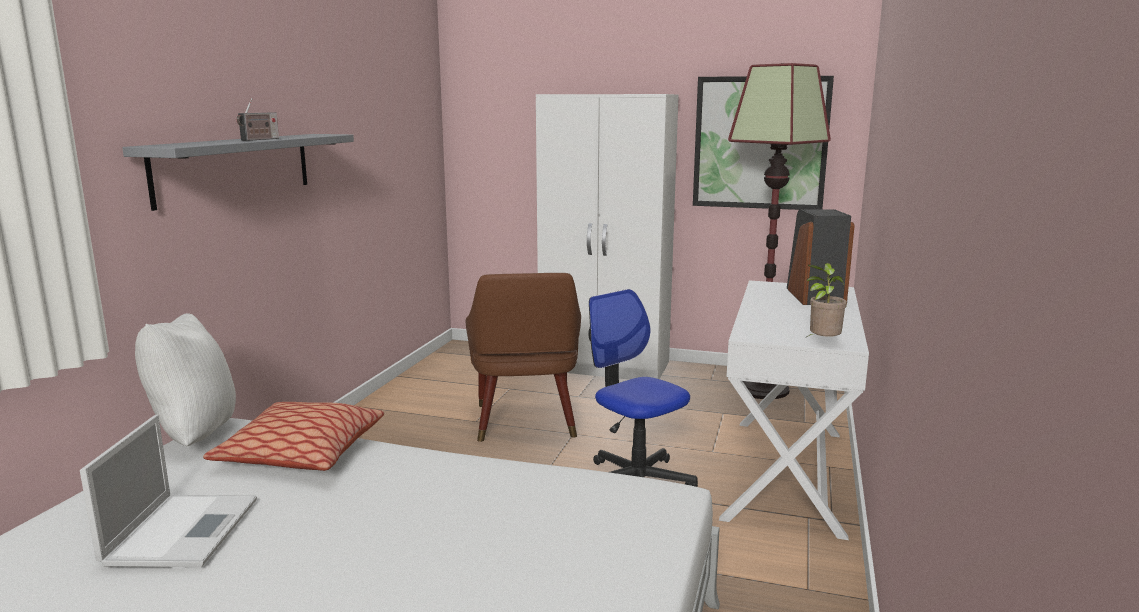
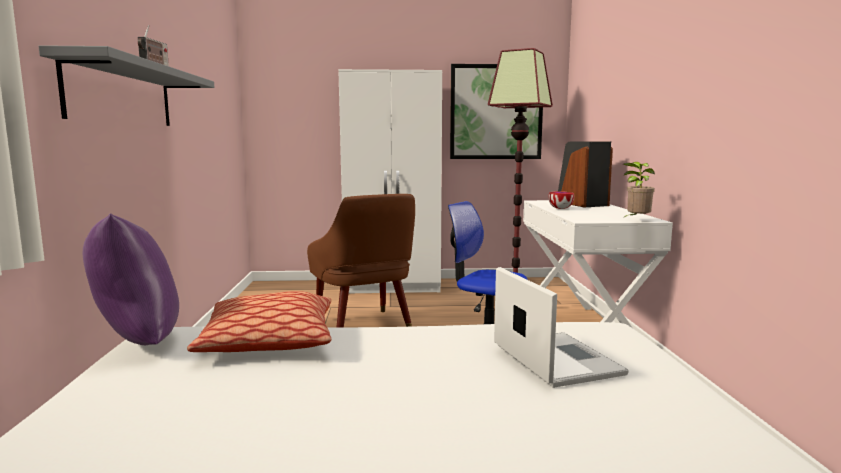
camera: 20 degrees left, 5 degrees down
laptop [80,414,257,567] -> laptop moved to [494,267,629,388]
white pillow [135,313,236,446] -> purple pillow [83,213,179,346]
none -> bowl [548,191,574,209]

